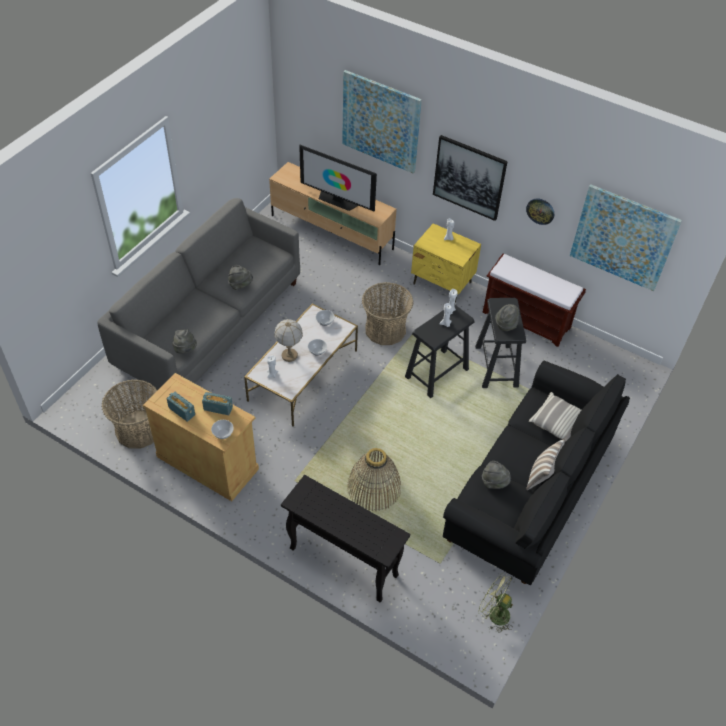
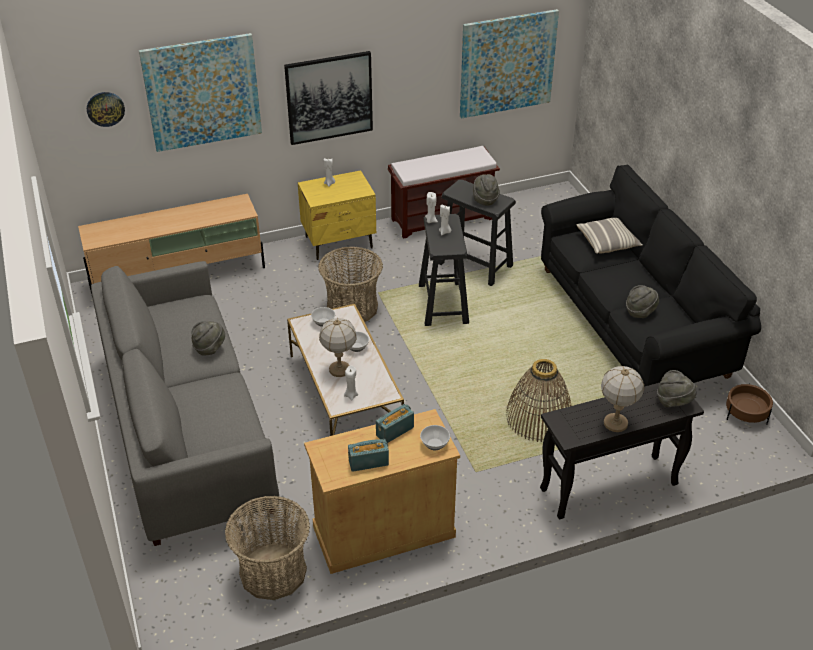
camera: 50 degrees left, 10 degrees down
grey hat [172,329,197,354] -> grey hat moved to [657,370,697,408]
television [299,145,377,212] -> none
green fan [478,573,513,633] -> brown planter [726,383,773,425]
wall clock [526,199,554,225] -> wall clock moved to [87,92,125,127]
pillow [526,440,565,490] -> none
none -> table lamp [601,366,644,432]

